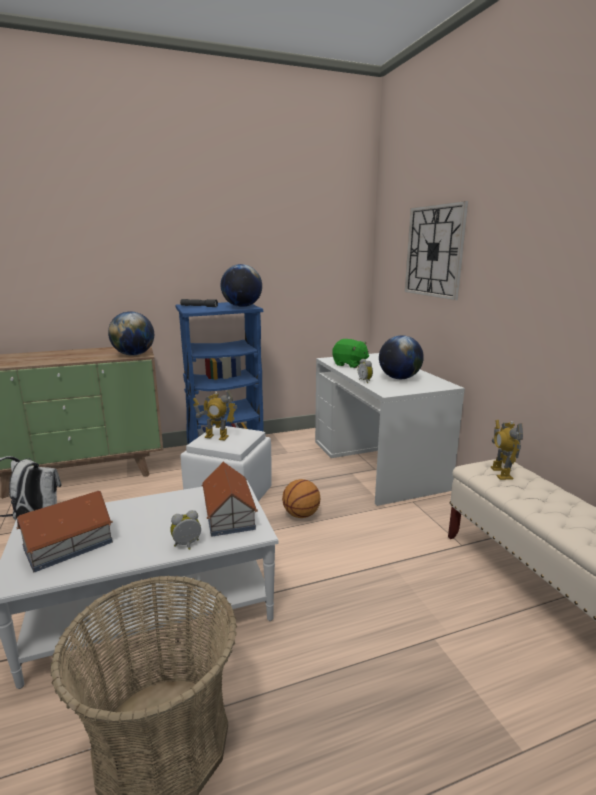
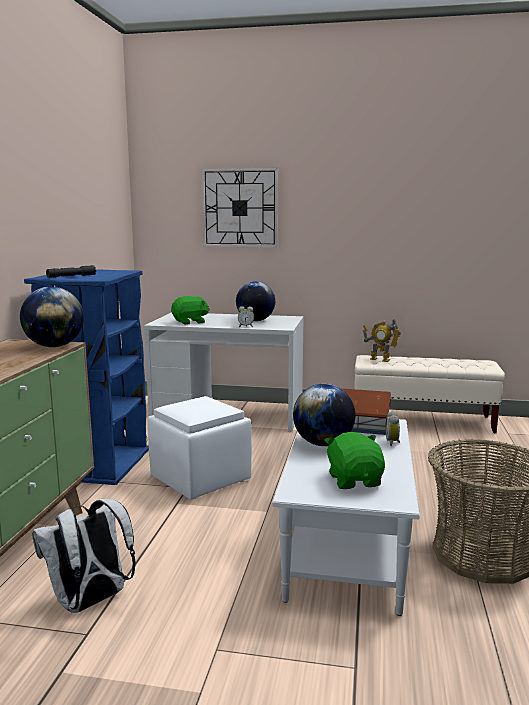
camera: 60 degrees left, 5 degrees down
toy house [16,491,113,573] -> green plush toy [325,432,385,489]
toy robot [193,389,237,440] -> none
globe [221,264,262,307] -> globe moved to [293,384,355,446]
basketball [282,479,321,518] -> none

